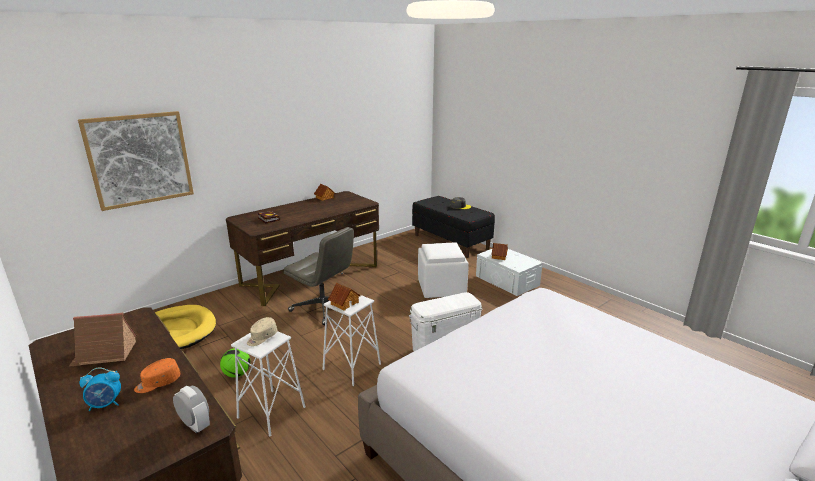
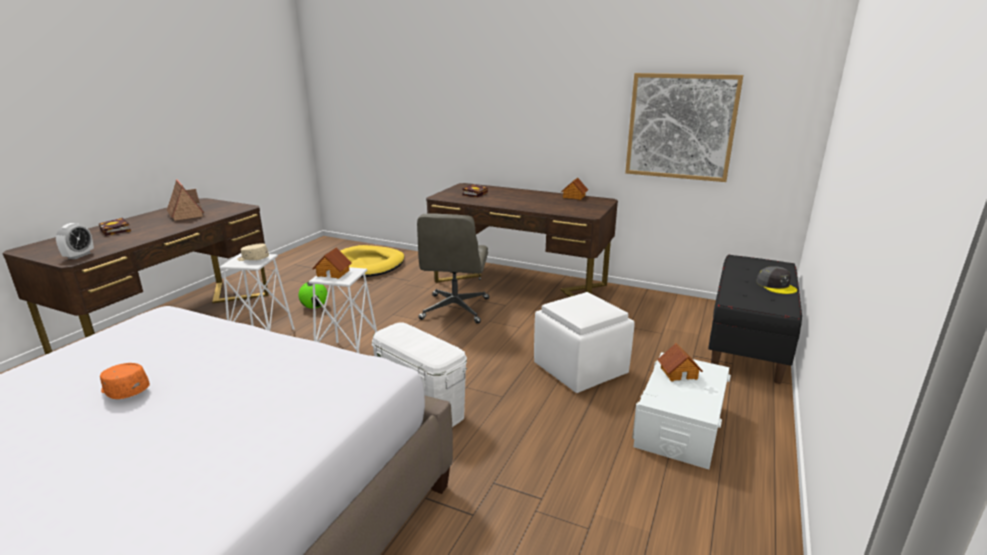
camera: 65 degrees right, 0 degrees up
picture [78,111,194,211] -> picture moved to [625,73,743,182]
alarm clock [79,367,121,411] -> book [98,218,131,236]
orange cap [134,358,180,393] -> orange cap moved to [100,363,150,399]

